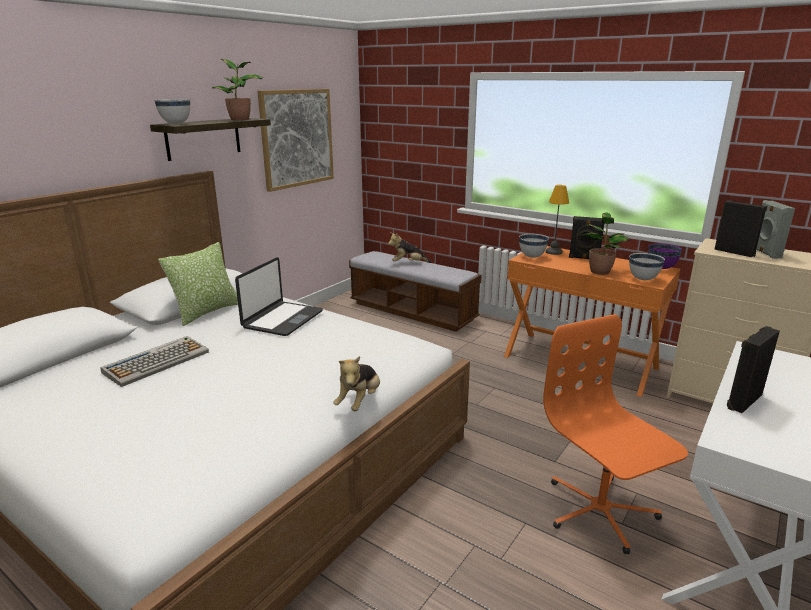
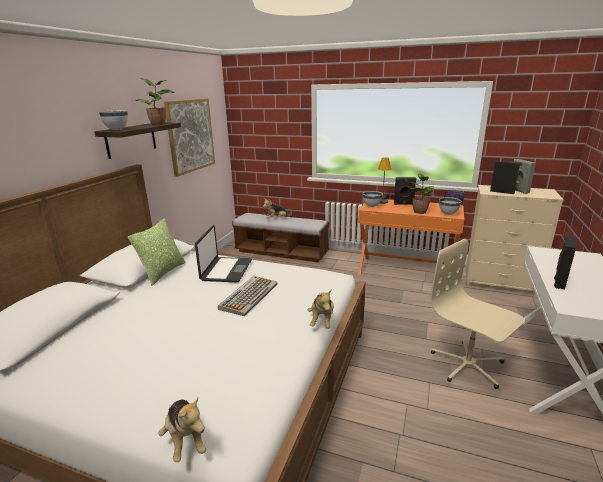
camera: 15 degrees left, 0 degrees up
keyboard [100,336,209,387] -> keyboard moved to [218,276,277,316]
orange office chair [543,314,688,554] -> beige office chair [430,239,525,389]
none -> plush toy [158,397,206,462]

